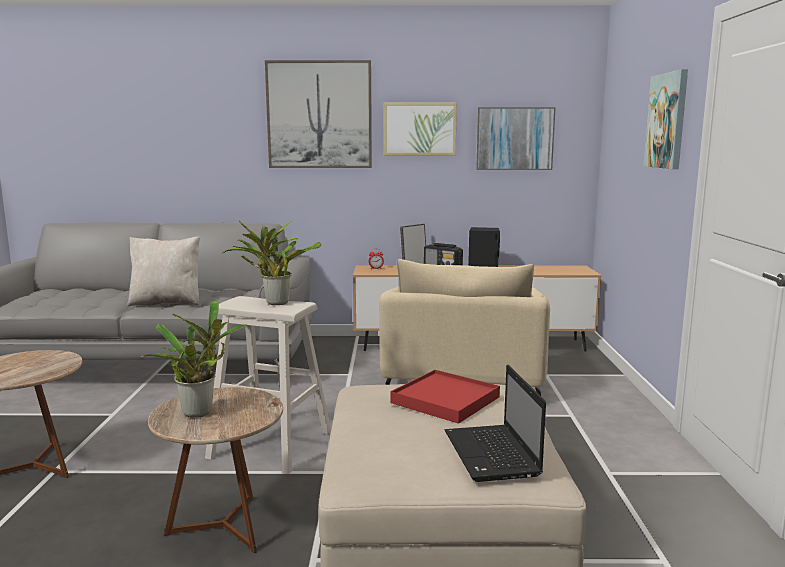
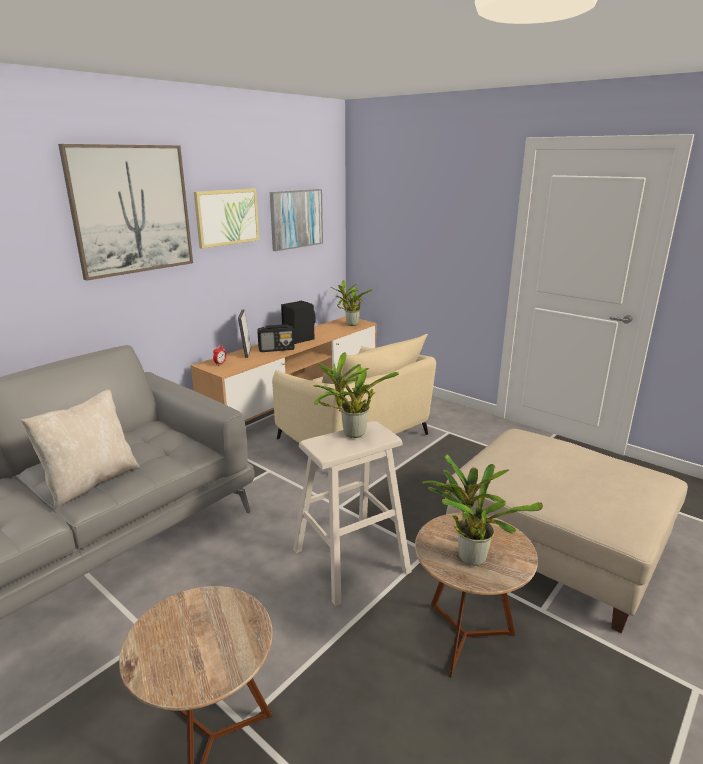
camera: 50 degrees left, 10 degrees up
red tray [390,370,500,424] -> none
laptop [444,365,546,482] -> none
picture [643,69,688,169] -> none
none -> potted plant [330,280,373,326]

